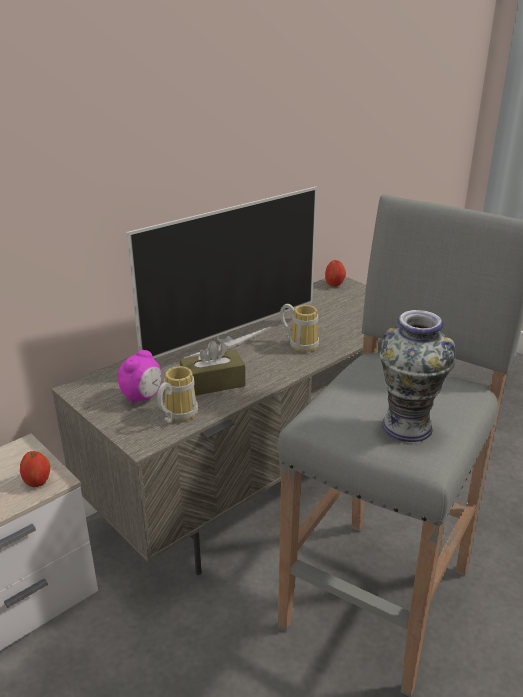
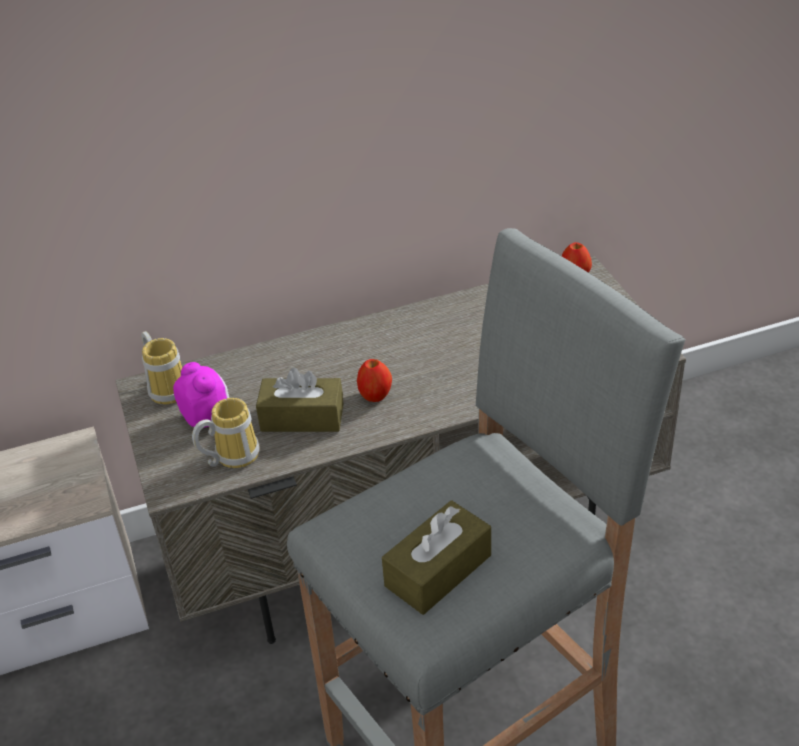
camera: 25 degrees right, 10 degrees up
apple [20,451,50,487] -> apple moved to [357,359,392,402]
alarm clock [118,350,162,404] -> alarm clock turned 90 degrees counterclockwise [173,362,229,428]
television [126,187,317,358] -> none
mug [280,304,319,352] -> mug moved to [141,331,183,404]
vase [379,310,455,442] -> brown tissue box [382,500,491,615]

